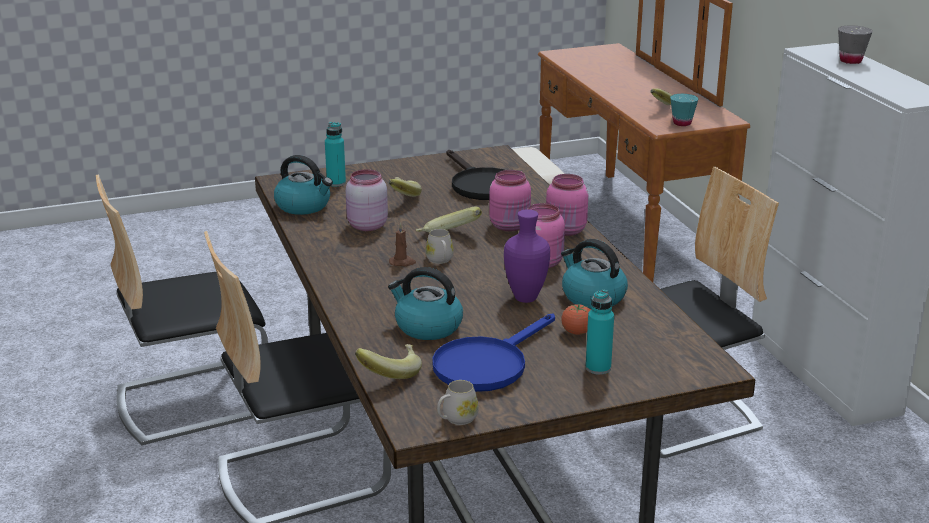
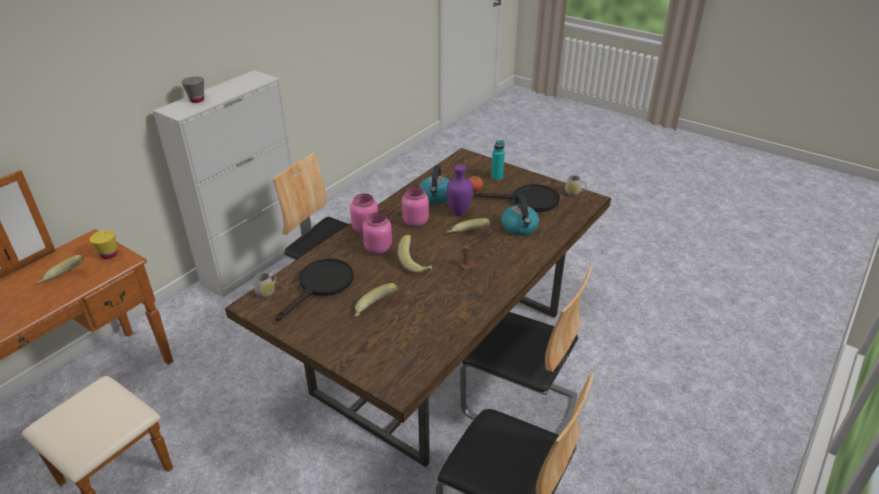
camera: 125 degrees left, 10 degrees up
kettle [274,155,333,215] -> none
turquoise bottle [325,122,346,187] -> none
pink jar [346,169,388,231] -> none
banana [355,344,422,379] -> banana moved to [447,218,490,233]
white mug [425,229,454,264] -> white mug moved to [254,273,276,298]
blue frying pan [432,313,555,392] -> black frying pan [474,184,560,212]
turquoise cup [670,94,698,126] -> yellow cup [90,230,117,259]

